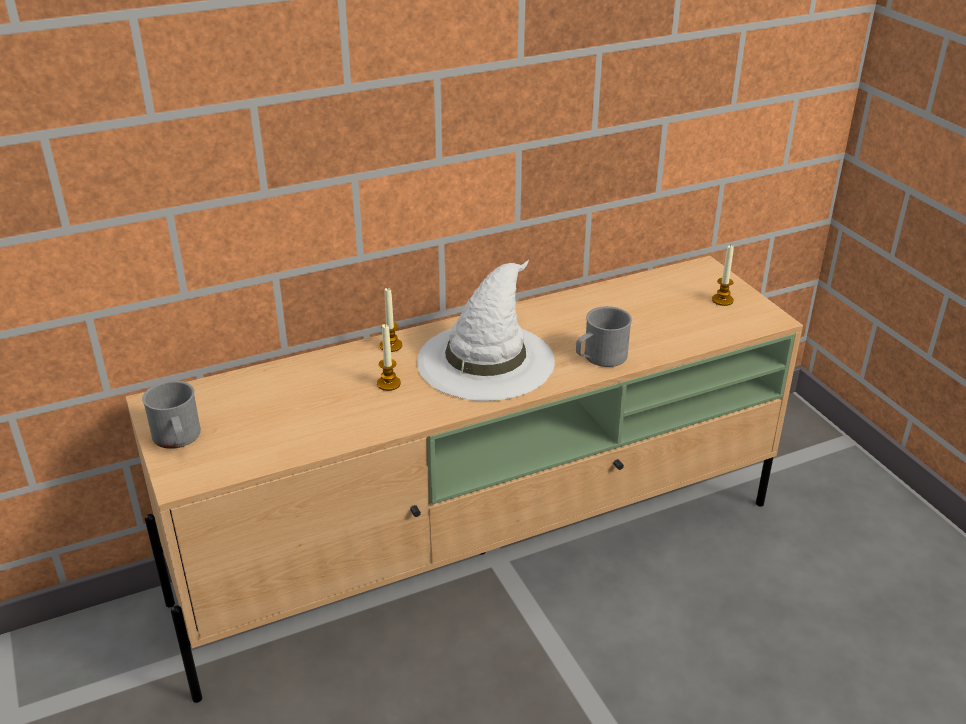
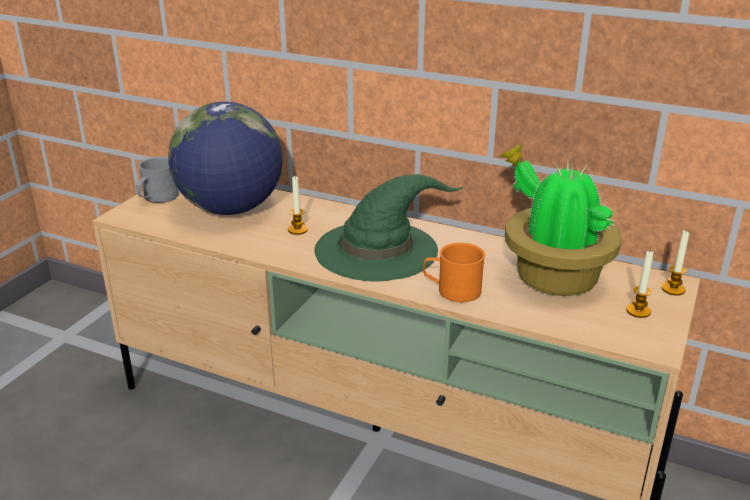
camera: 50 degrees right, 5 degrees down
candle [380,287,402,352] -> candle moved to [662,230,689,296]
white hat [417,259,555,401] -> green hat [314,174,464,282]
grey mug [576,306,632,367] -> orange mug [423,243,485,302]
none -> globe [168,101,283,215]
none -> potted plant [498,144,622,296]

